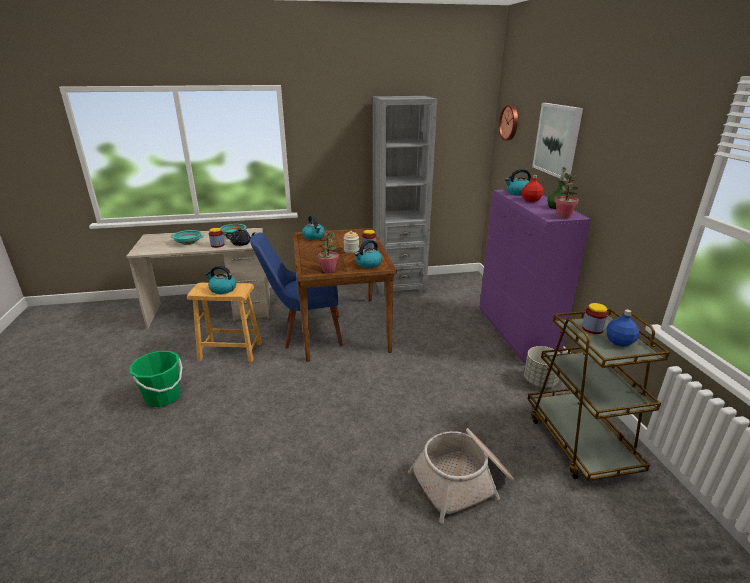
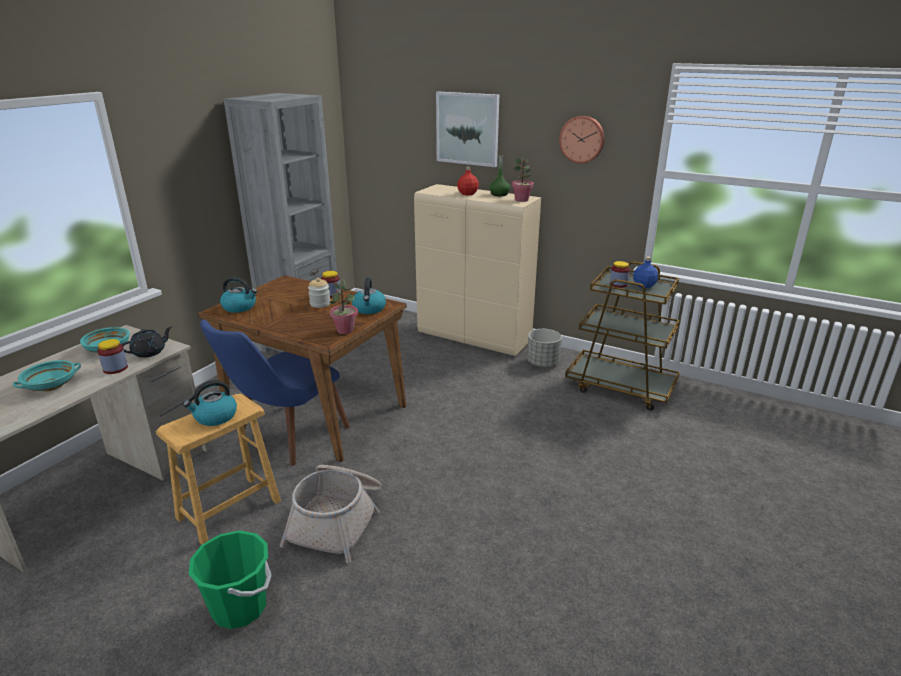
camera: 50 degrees left, 0 degrees up
basket [408,428,514,524] -> basket moved to [280,465,382,563]
purple cabinet [480,189,591,363] -> beige cabinet [414,184,541,356]
wall clock [499,105,518,141] -> wall clock moved to [559,116,605,163]
kettle [505,169,531,196] -> none

